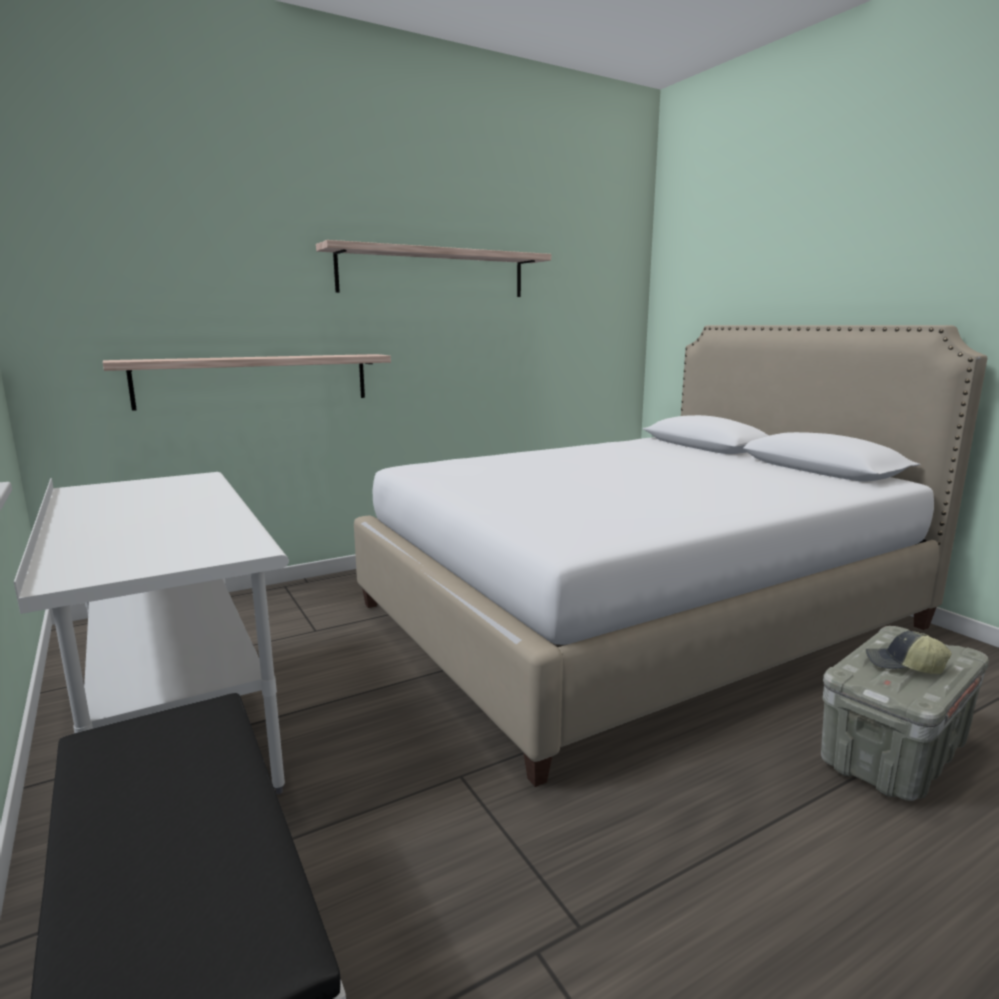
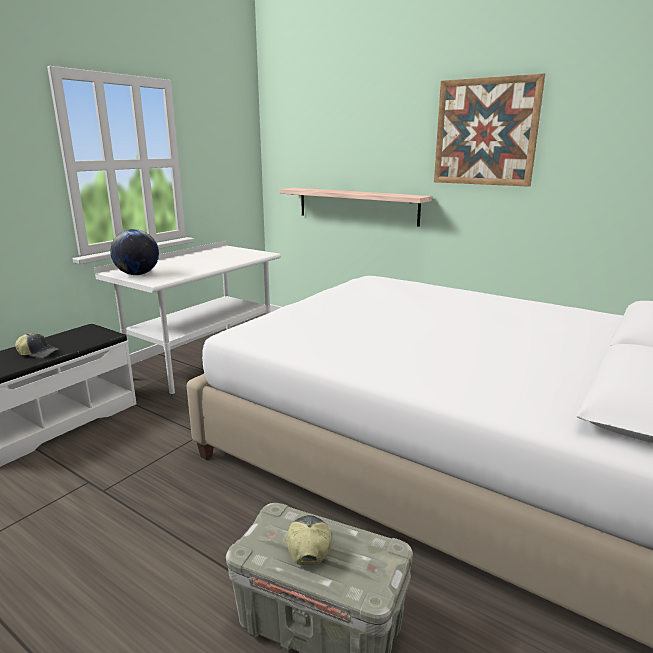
camera: 65 degrees right, 5 degrees up
shelf [316,240,551,297] -> picture [434,74,545,187]
none -> cap [15,333,58,358]
none -> globe [110,229,159,275]

